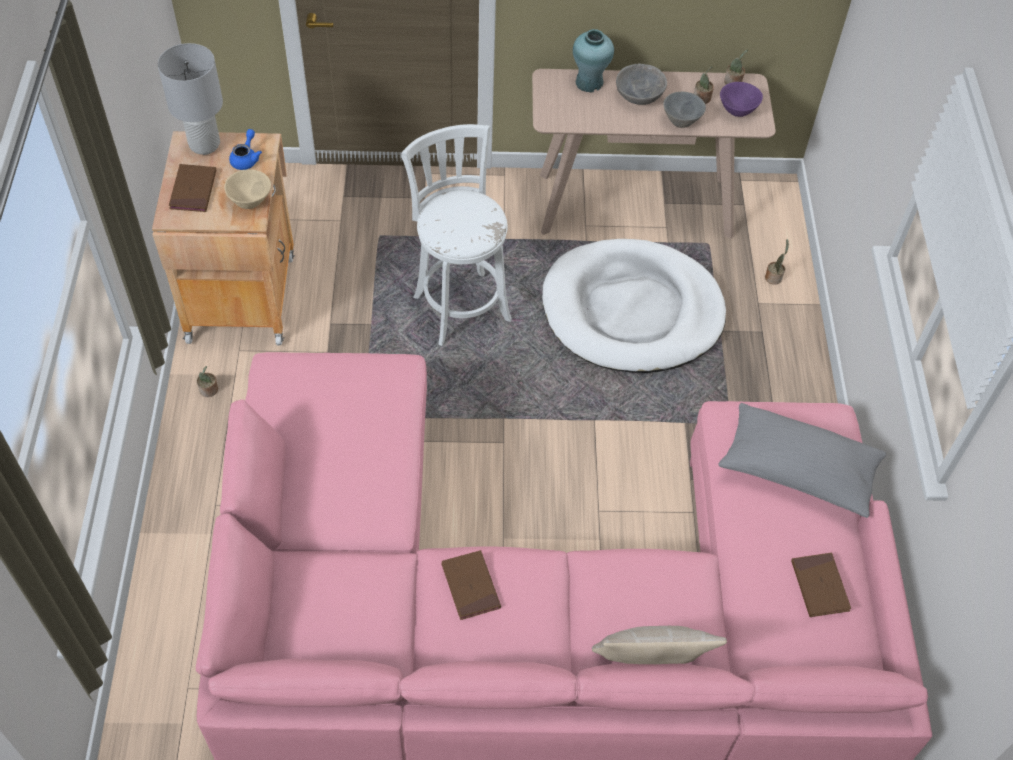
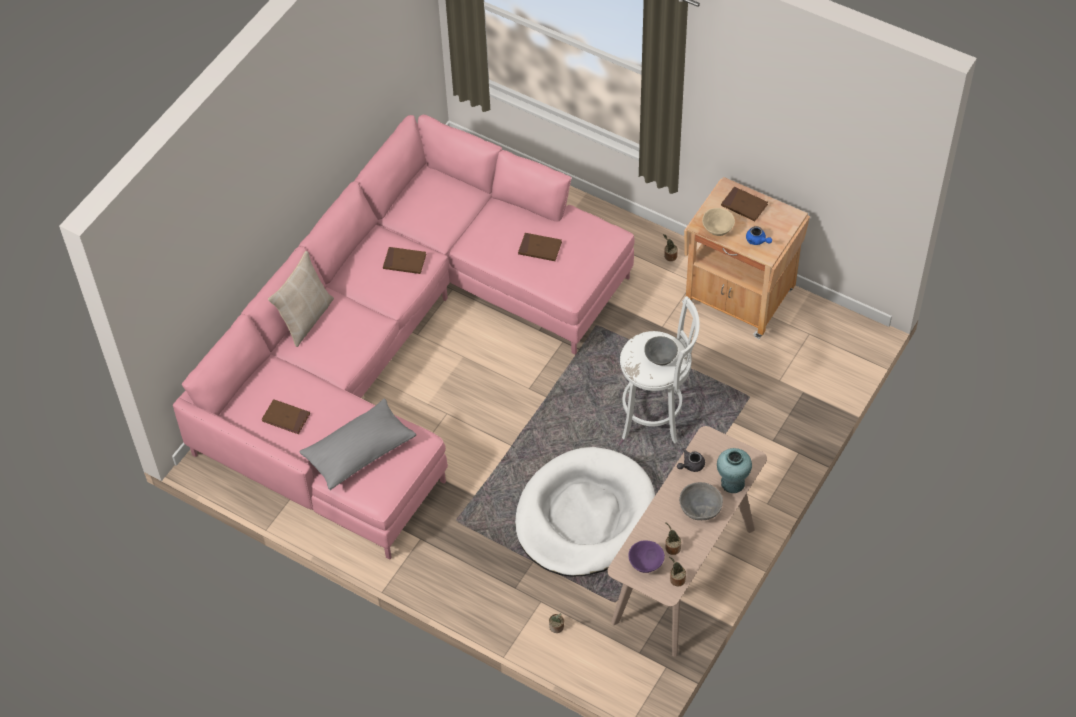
camera: 125 degrees right, 0 degrees up
grey table lamp [158,43,223,155] -> none
grey bowl [663,92,706,128] -> grey bowl moved to [644,336,678,365]
none -> brown book [518,233,562,261]
none -> grey teapot [677,448,705,472]

